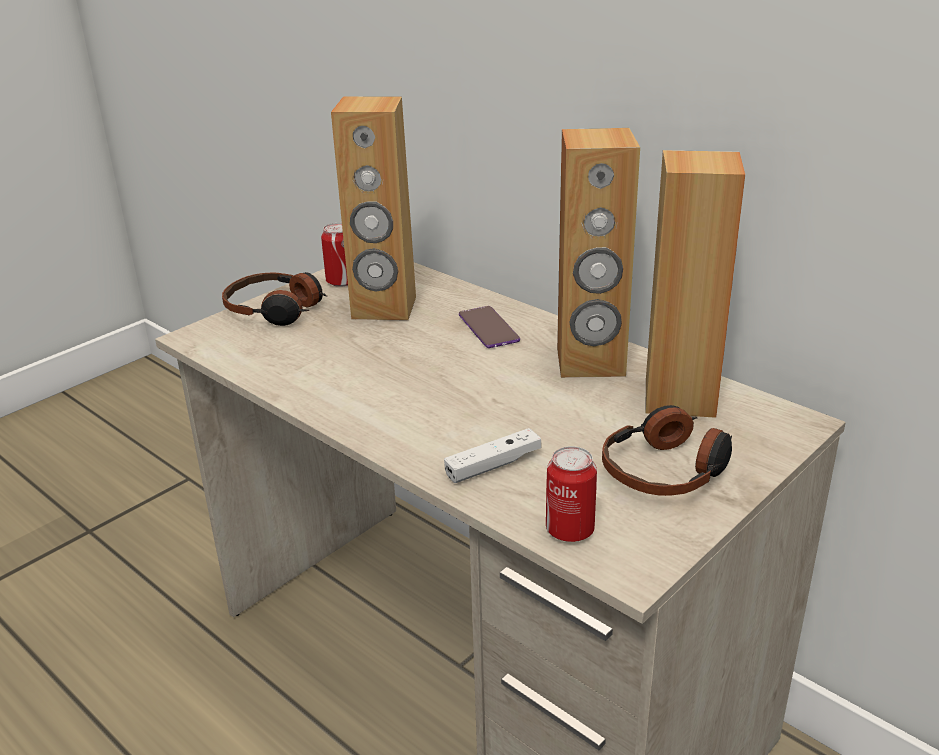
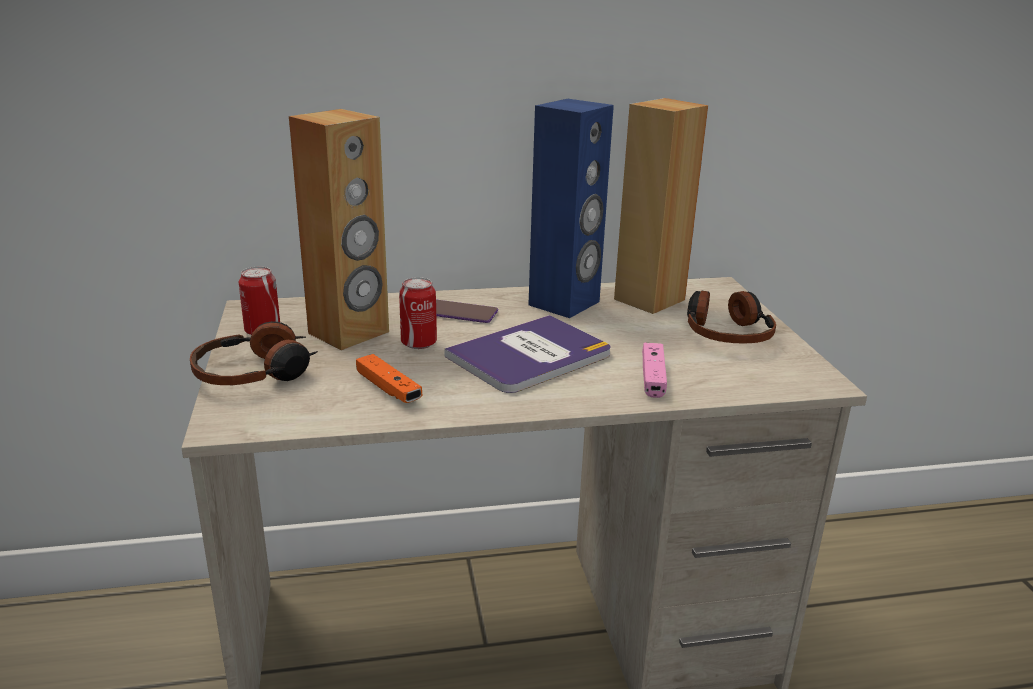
camera: 55 degrees left, 5 degrees down
white game controller [444,428,541,483] -> pink game controller [642,343,667,398]
can [546,446,597,542] -> can moved to [399,277,437,349]
brown speaker [557,128,640,378] -> blue speaker [528,99,614,318]
none -> orange game controller [356,354,422,403]
none -> book [444,315,611,393]

